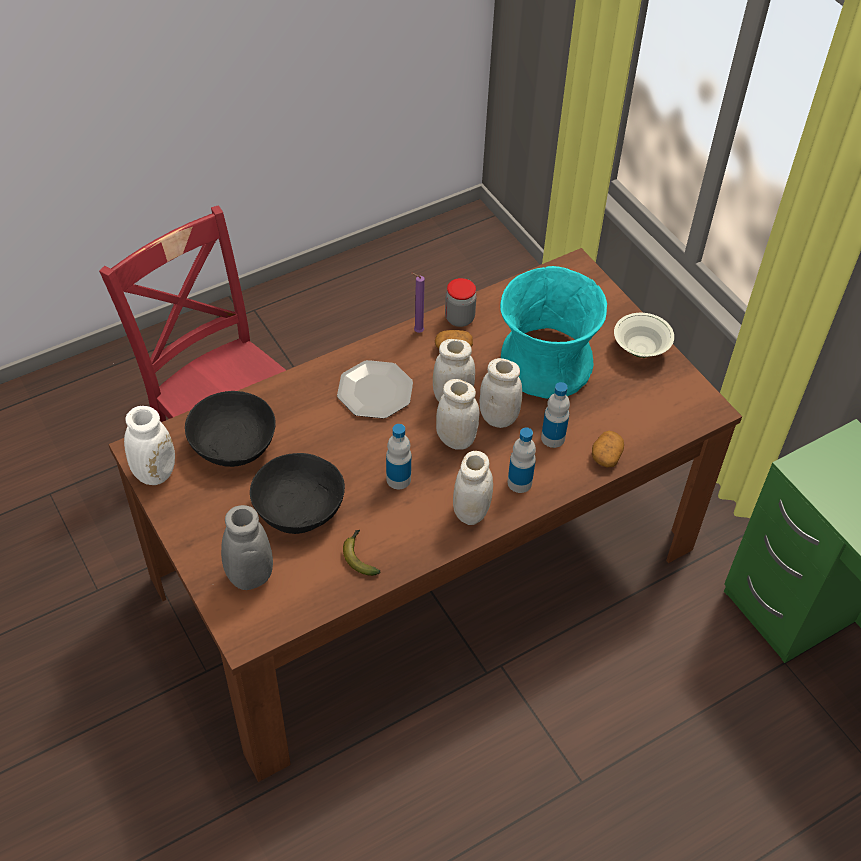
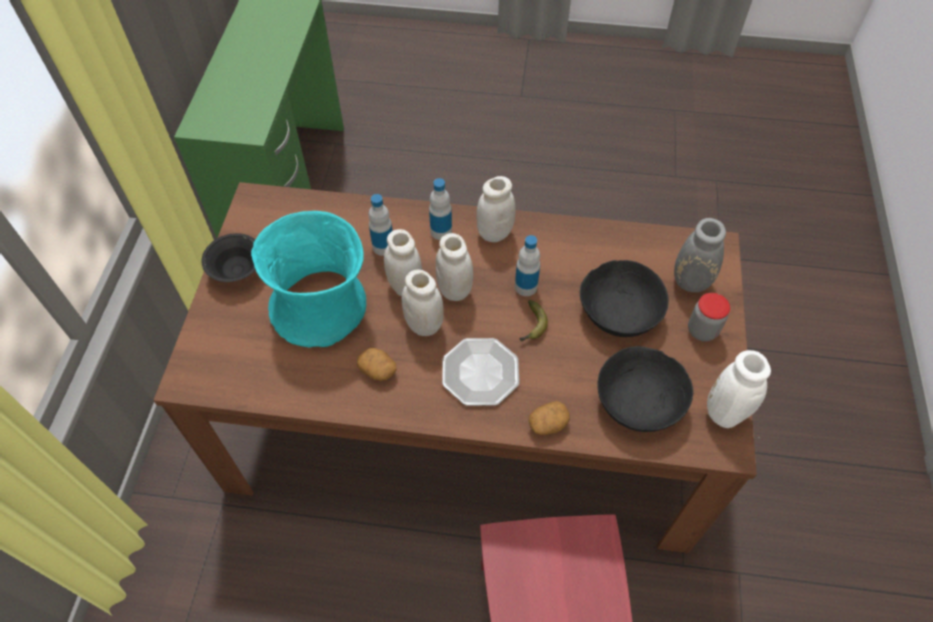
camera: 140 degrees left, 5 degrees up
banana [343,530,380,576] -> banana moved to [520,300,548,342]
purple candle [411,273,425,333] -> none
jar [445,278,477,327] -> jar moved to [688,293,730,342]
potato [592,431,624,468] -> potato moved to [528,401,570,435]
white bowl [614,313,674,358] -> black bowl [202,233,256,282]

